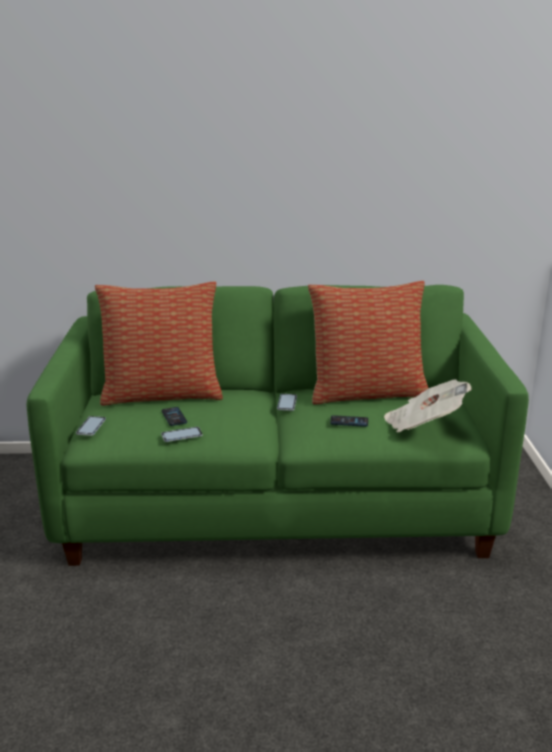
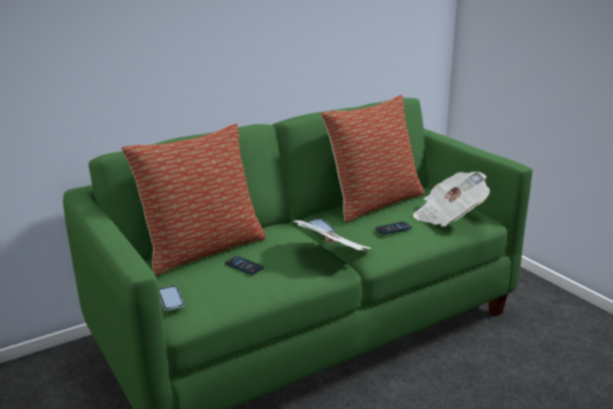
camera: 30 degrees left, 0 degrees up
phone [161,427,203,442] -> none
none -> newspaper [293,220,371,251]

